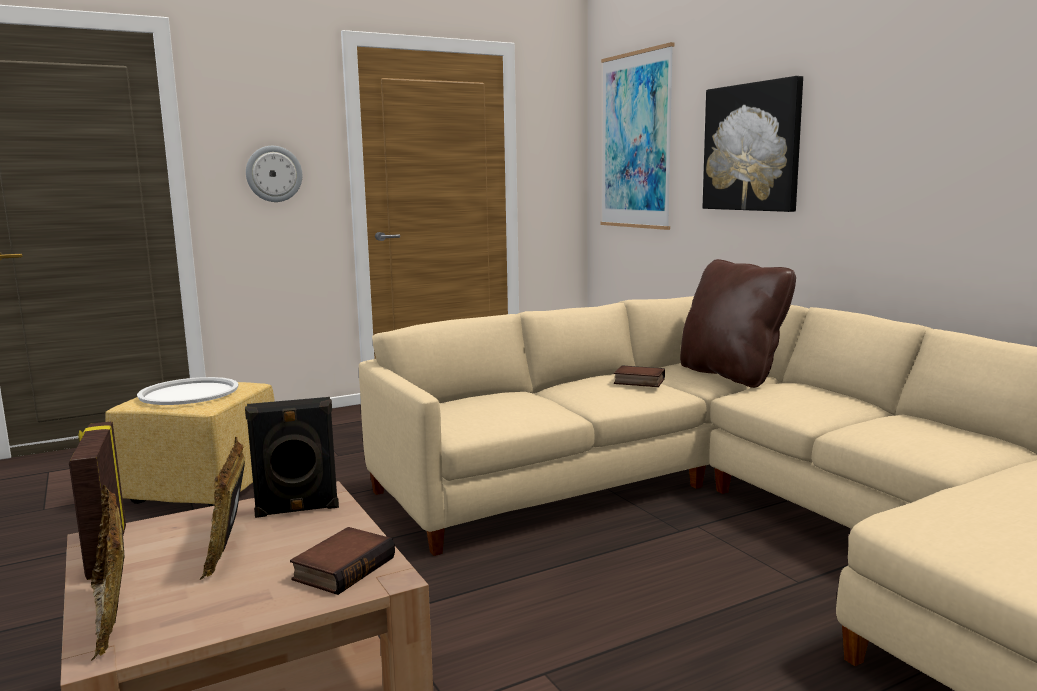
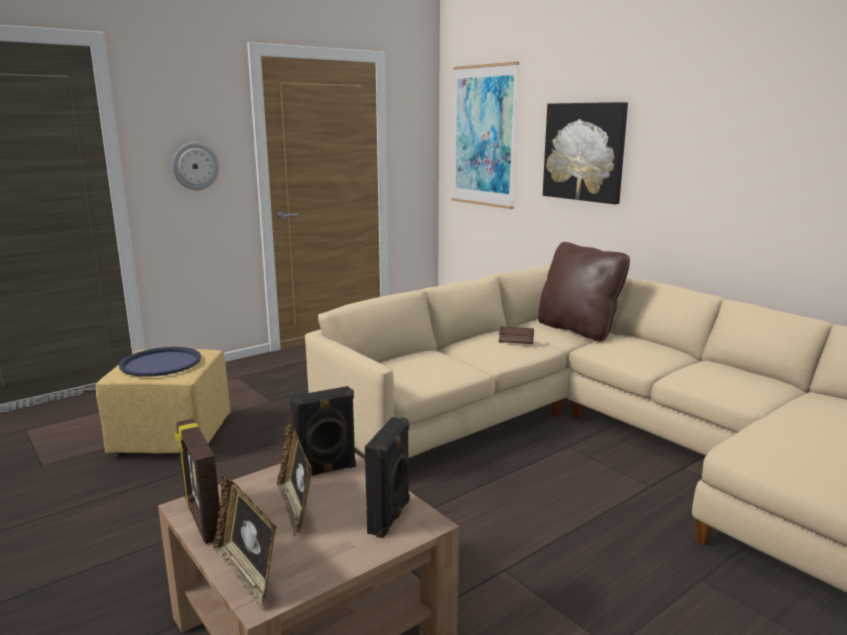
camera: 10 degrees left, 5 degrees up
white tray [137,377,238,405] -> blue tray [119,347,201,377]
book [290,527,395,595] -> black speaker [365,417,410,538]

